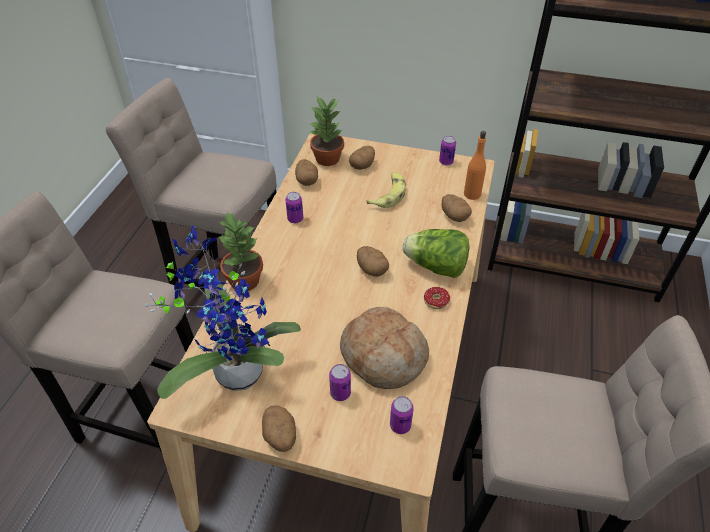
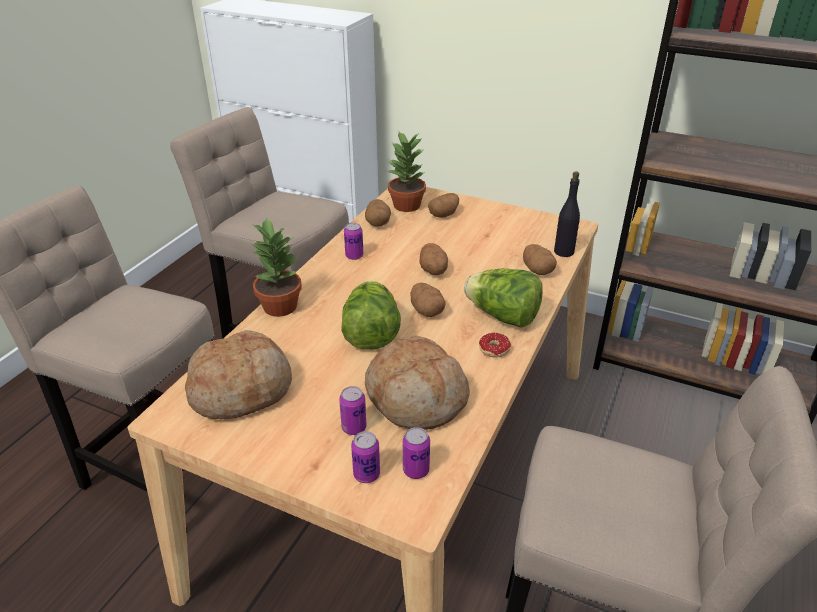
camera: 10 degrees right, 10 degrees down
potted plant [144,226,301,399] -> bread [185,330,292,419]
potato [262,406,296,452] -> potato moved to [419,243,448,275]
banana [366,172,406,208] -> none
can [439,136,456,165] -> can moved to [351,431,380,483]
orange bottle [464,131,486,200] -> black bottle [554,171,580,257]
none -> lettuce [341,280,401,350]

